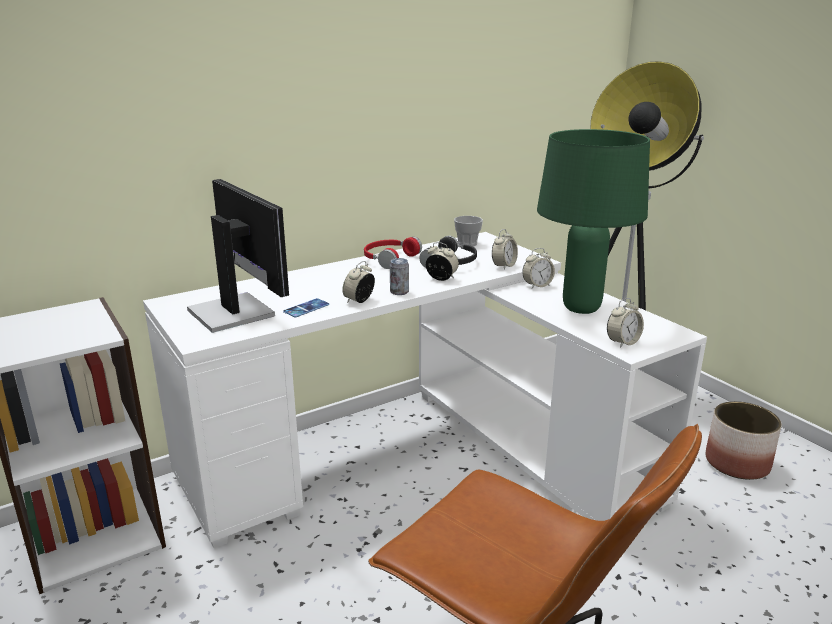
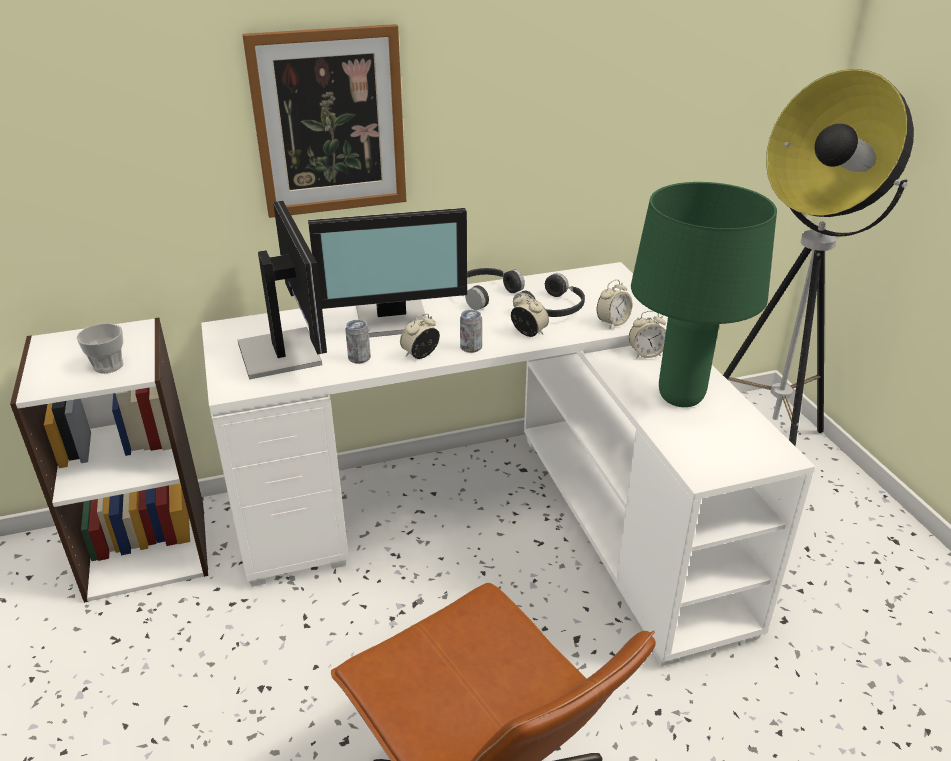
camera: 15 degrees right, 10 degrees up
phone [283,298,329,317] -> can [345,320,371,364]
red headphones [364,237,422,269] -> black headphones [463,268,525,310]
cup [454,216,483,247] -> cup moved to [77,323,124,374]
alarm clock [607,298,644,348] -> none
planter [705,401,782,480] -> none
none -> picture [242,24,406,218]
none -> monitor [308,208,467,337]

